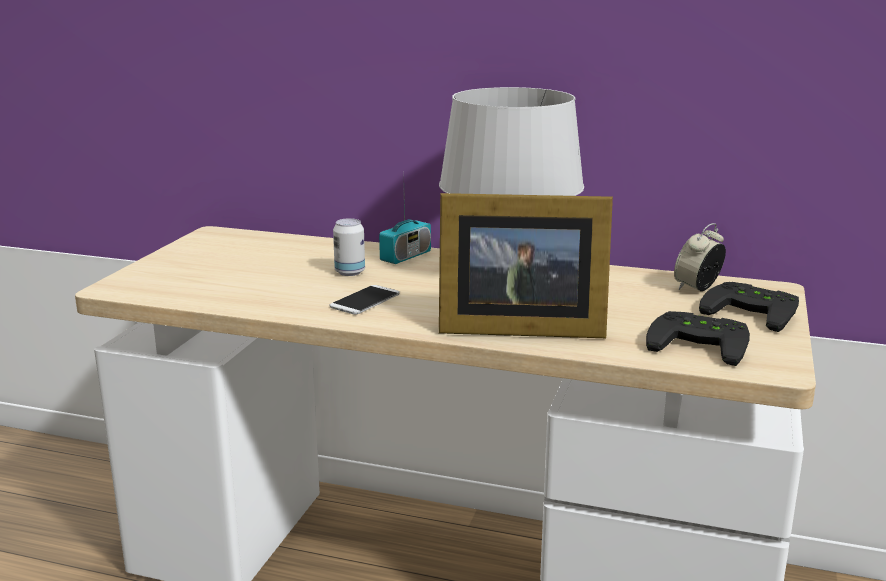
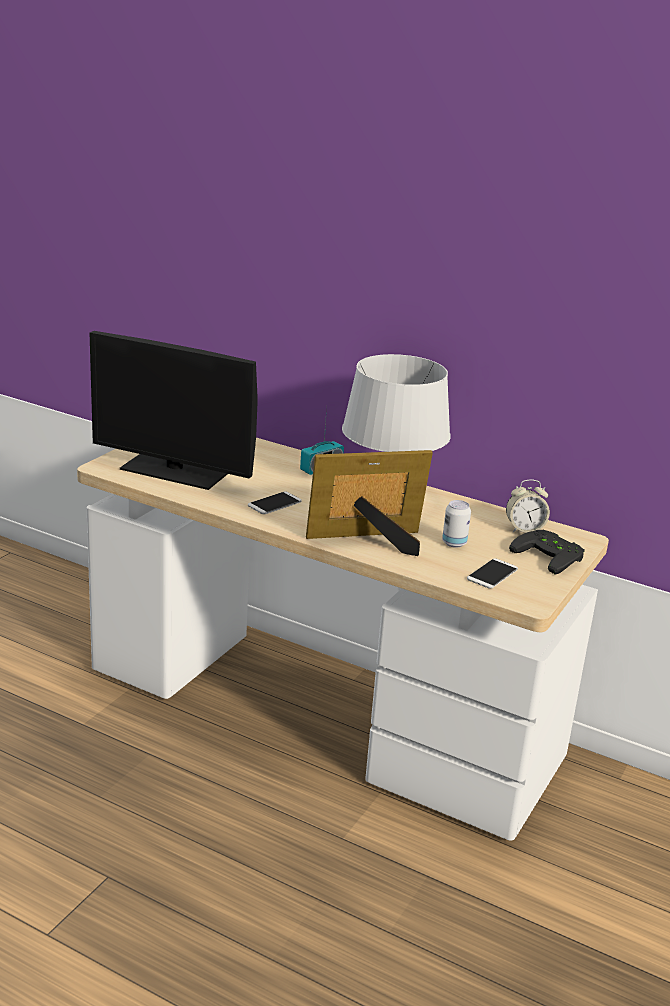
camera: 10 degrees right, 5 degrees up
can [333,218,365,276] -> can moved to [442,500,471,548]
picture frame [439,193,613,338] -> picture frame turned 150 degrees clockwise [306,450,433,556]
black game controller [646,311,750,366] -> phone [467,558,518,589]
alarm clock [674,223,726,291] -> alarm clock turned 150 degrees counterclockwise [506,480,550,533]
none -> monitor [90,331,258,490]

